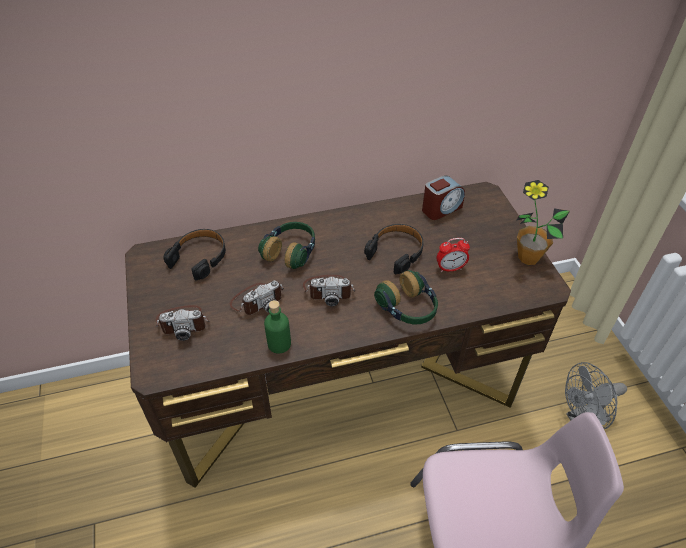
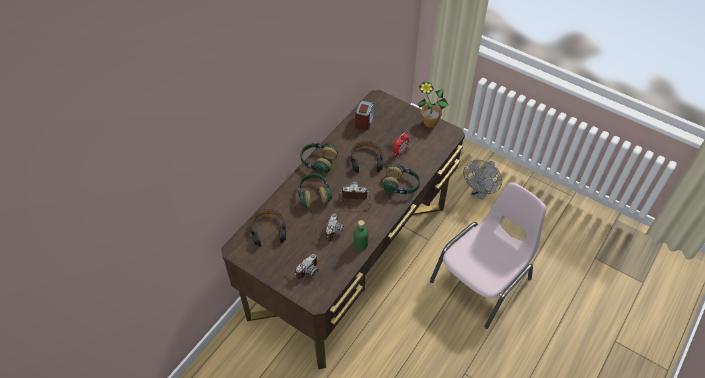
camera: 40 degrees left, 5 degrees up
camera [303,275,355,306] -> camera turned 135 degrees counterclockwise [339,182,372,212]
none -> headphones [300,143,338,174]

